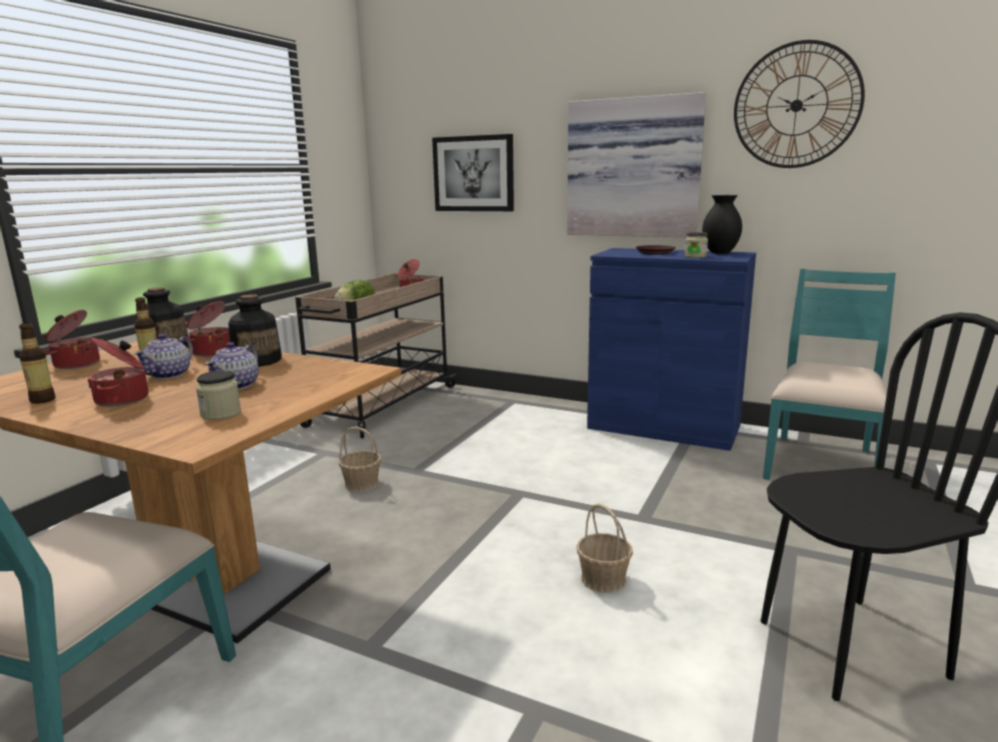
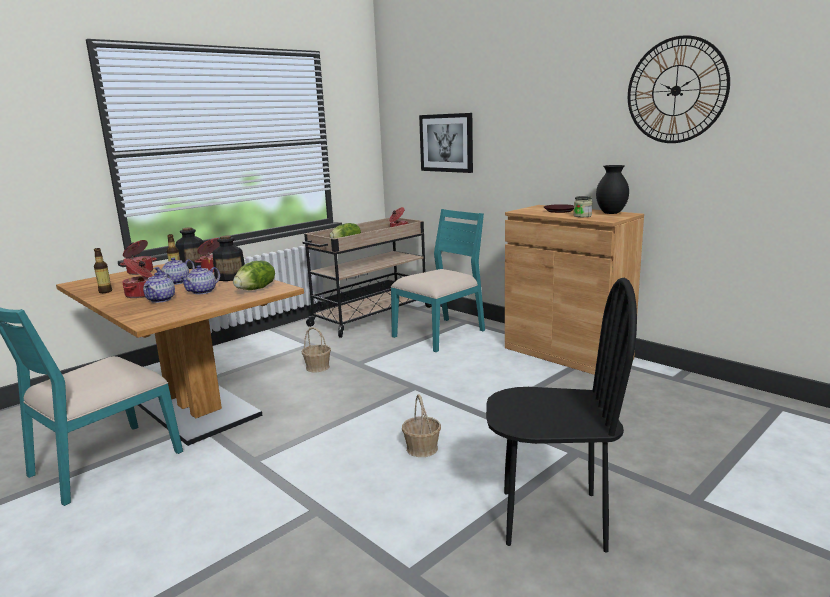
camera: 20 degrees right, 0 degrees up
jar [196,370,241,420] -> none
picture [567,92,706,237] -> none
blue cabinet [587,248,756,451] -> brown cabinet [505,205,644,375]
turquoise chair [763,269,896,480] -> turquoise chair moved to [391,209,485,352]
none -> teapot [143,272,175,303]
none -> lettuce [233,261,275,290]

